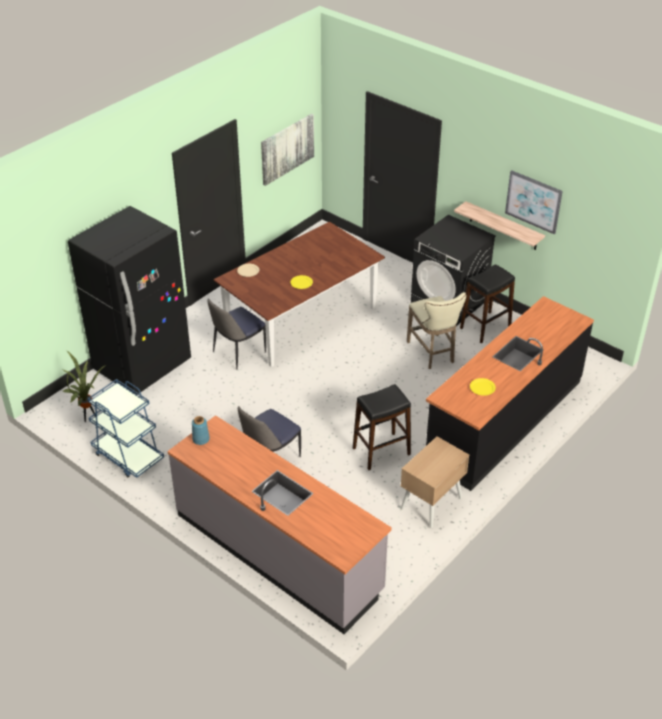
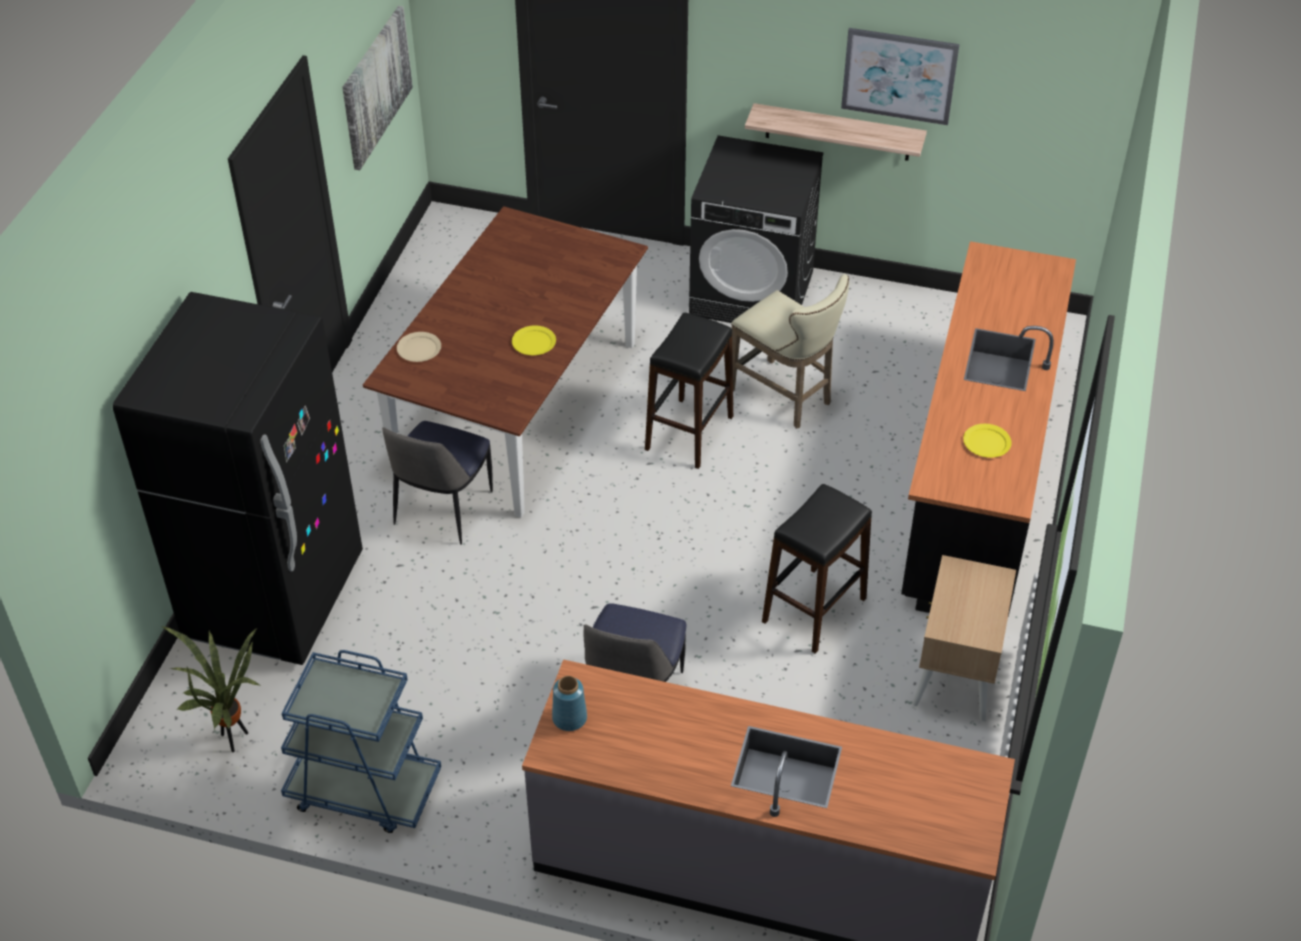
camera: 25 degrees left, 5 degrees up
black stool [460,265,515,343] -> black stool moved to [645,313,733,469]

